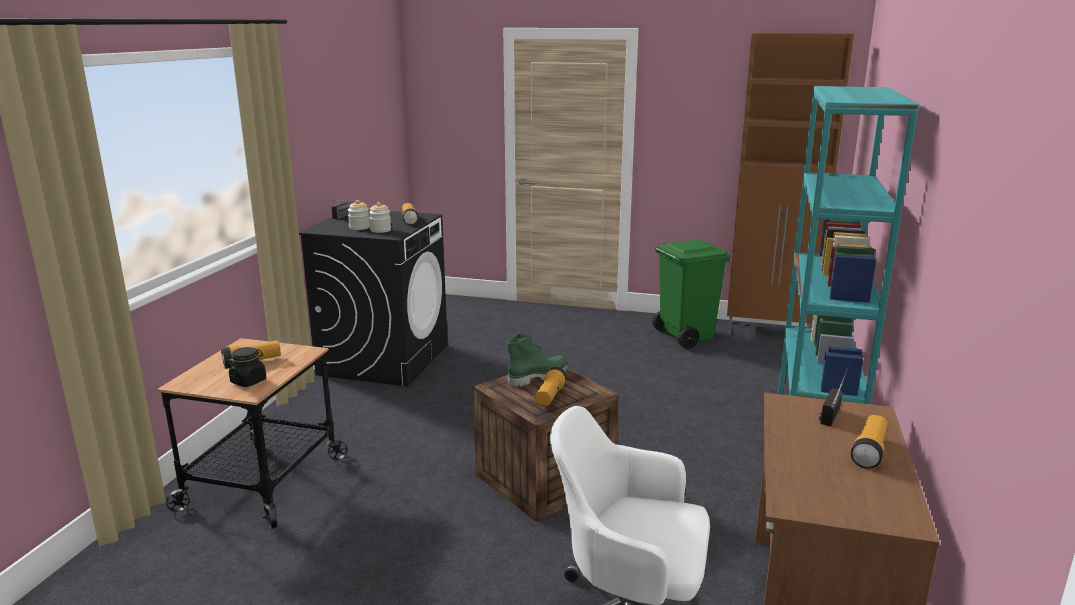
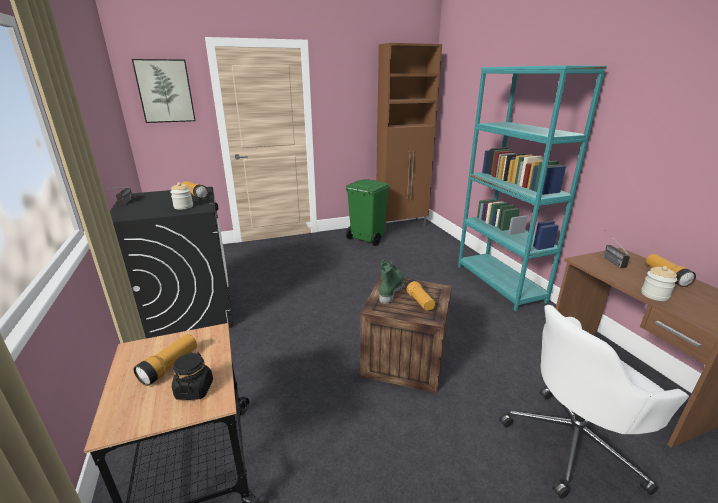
camera: 35 degrees left, 5 degrees up
jar [348,200,370,230] -> jar moved to [641,266,677,301]
none -> picture [132,59,196,123]

